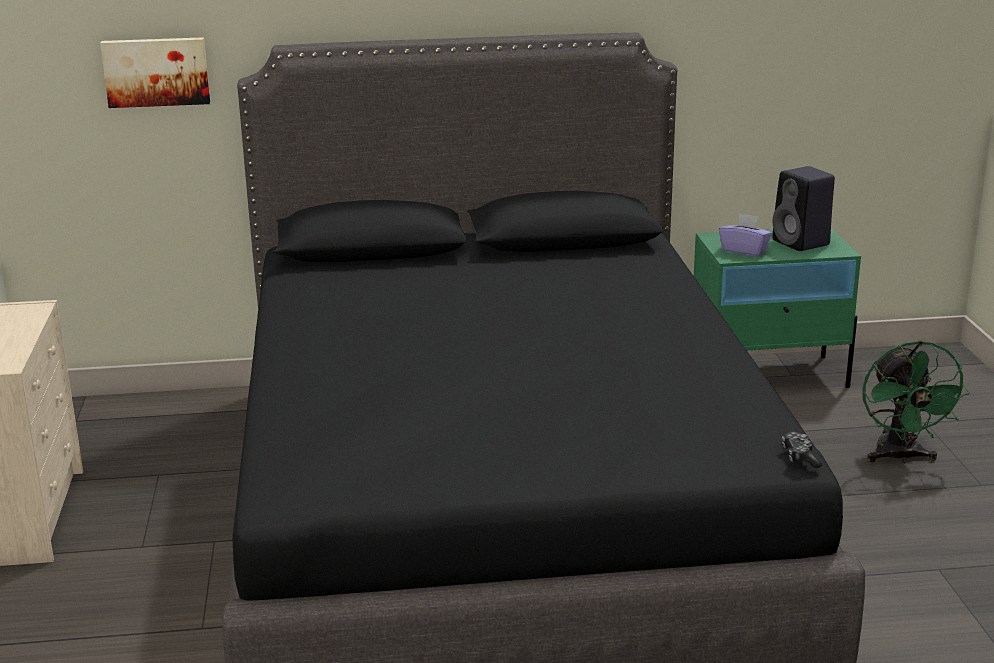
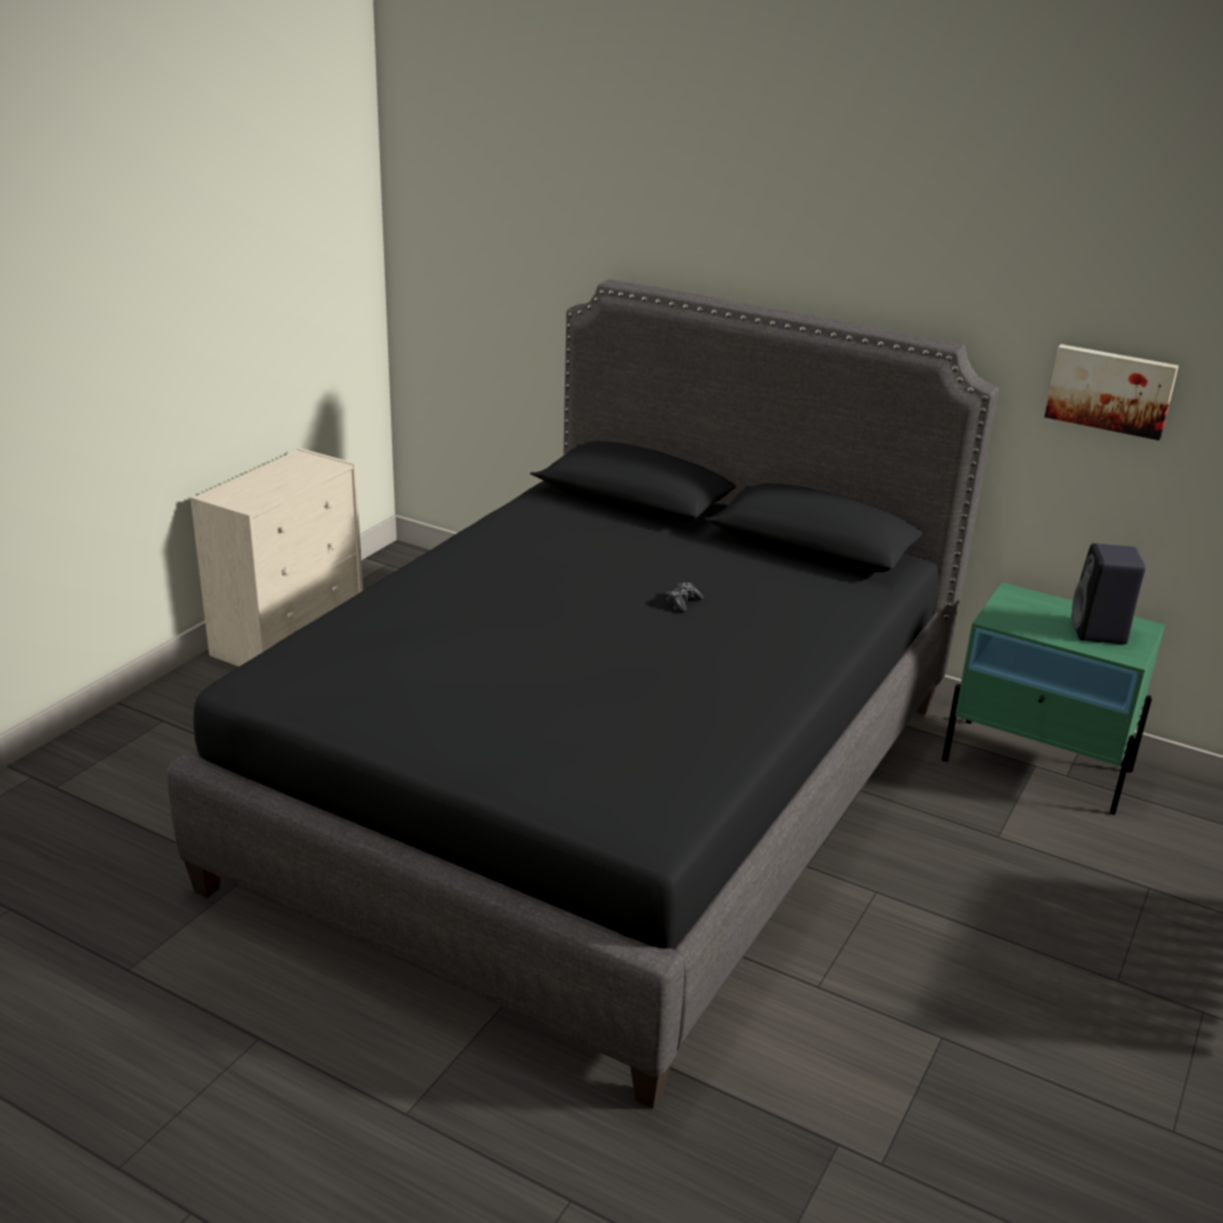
camera: 35 degrees right, 5 degrees up
picture [100,37,210,108] -> picture moved to [1044,344,1179,440]
purple tissue box [719,213,772,257] -> none
game controller [782,432,822,468] -> game controller moved to [666,582,704,612]
green fan [863,340,970,464] -> none

